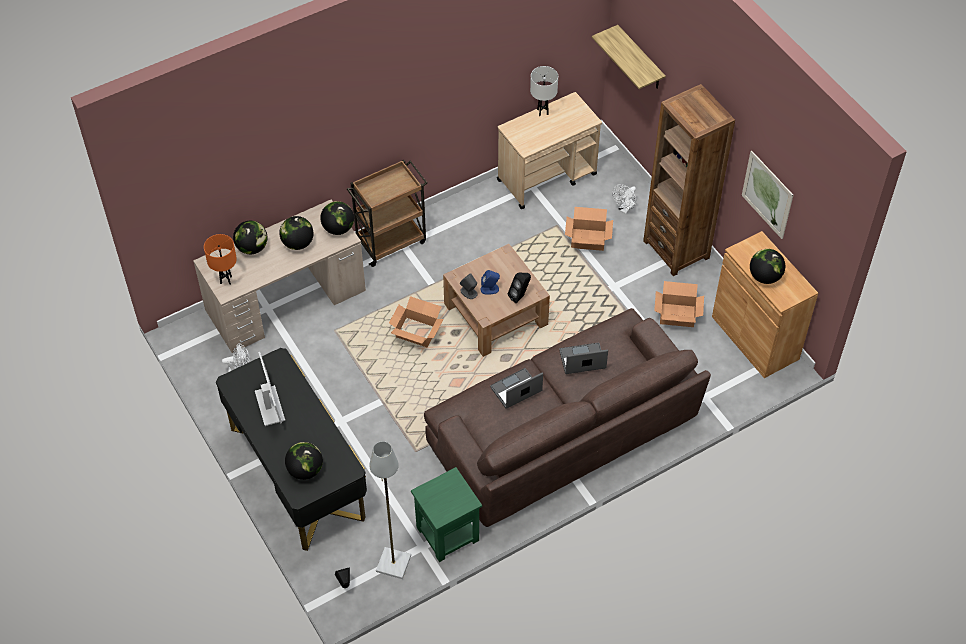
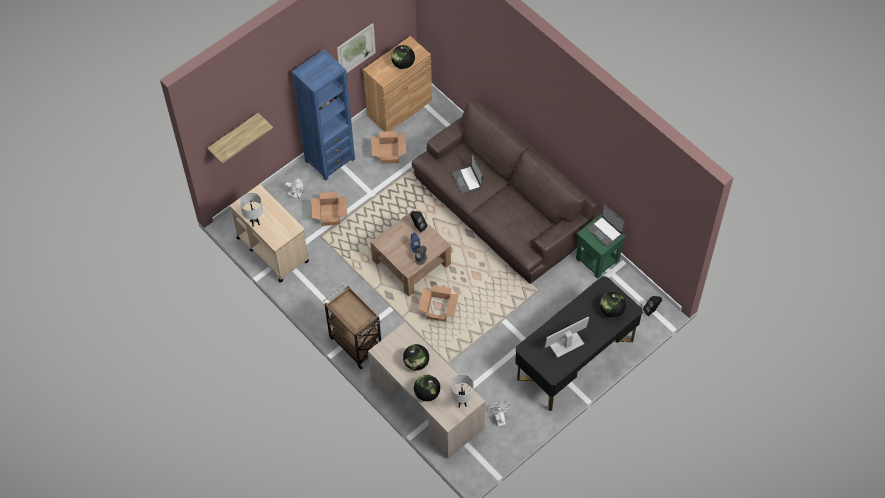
camera: 100 degrees left, 5 degrees up
orange table lamp [204,234,237,284] -> white table lamp [451,375,474,408]
globe [320,201,354,235] -> none
grey floor lamp [369,441,411,579] -> none
laptop [490,368,543,409] -> laptop moved to [587,204,625,247]
brown bookcase [643,84,735,276] -> blue bookcase [292,50,355,181]

